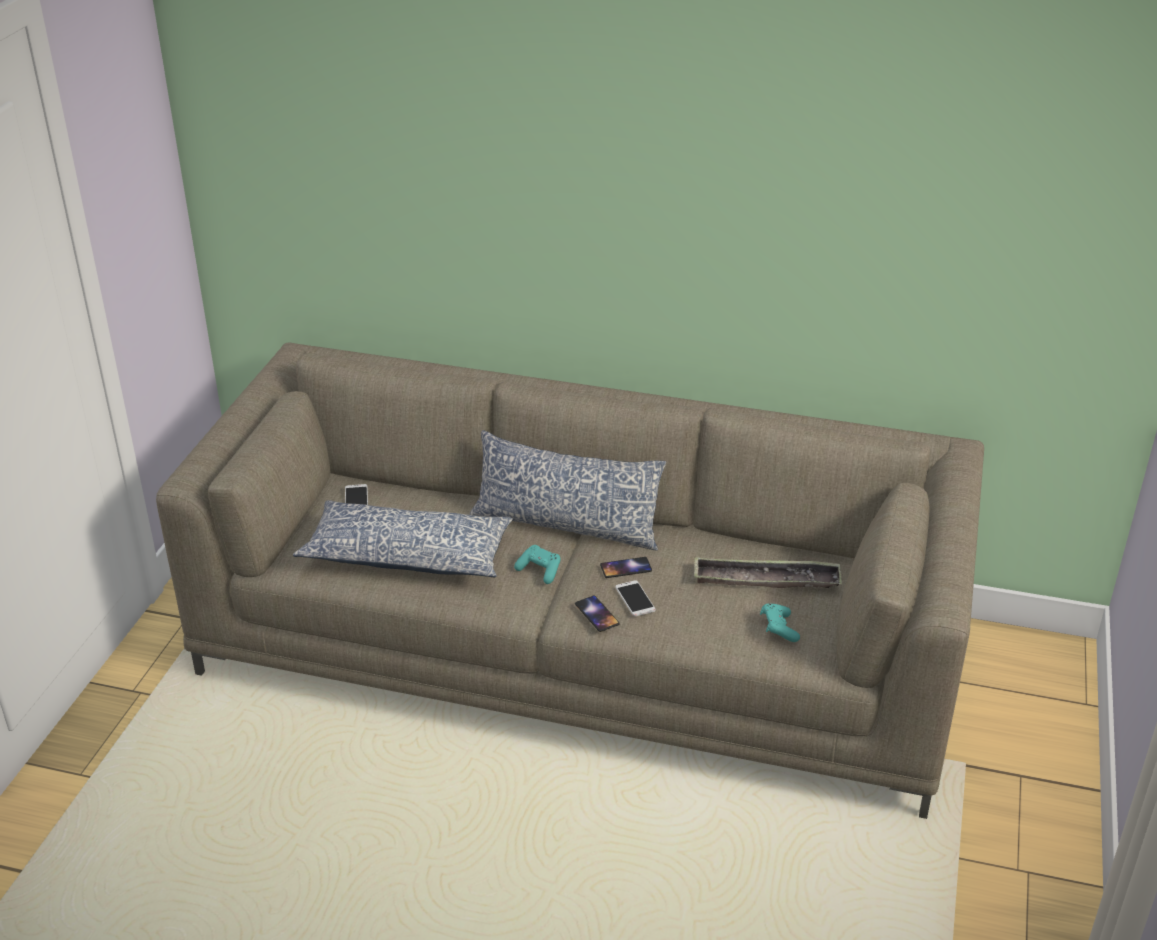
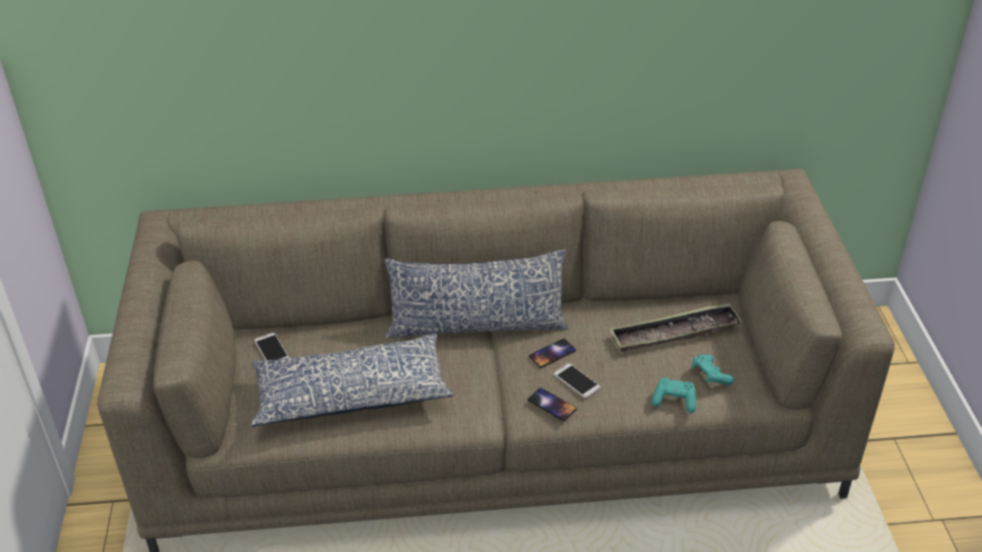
camera: 20 degrees left, 5 degrees up
turquoise game controller [514,545,561,584] -> turquoise game controller moved to [652,378,696,413]

